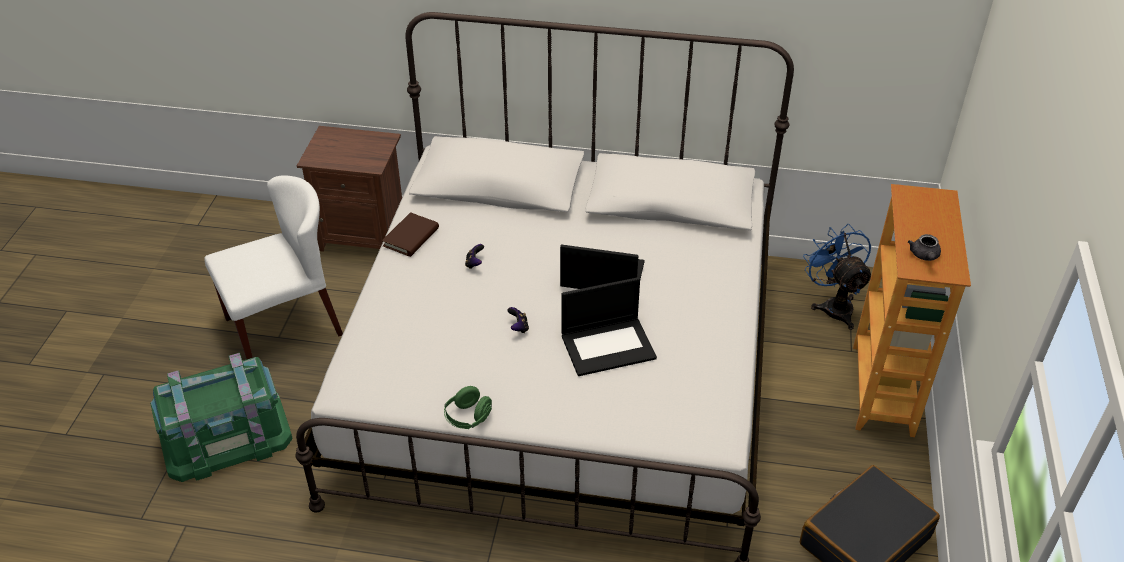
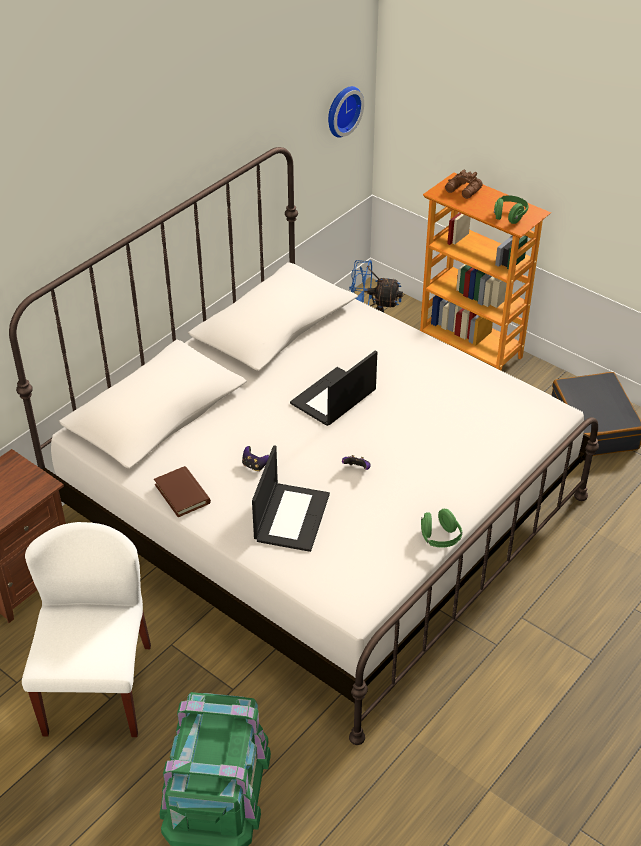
camera: 60 degrees left, 0 degrees up
laptop [562,277,657,376] -> laptop moved to [252,445,330,552]
grey teapot [908,234,941,261] -> green headphones [494,195,529,224]
none -> wall clock [328,86,364,138]
none -> brown binoculars [445,170,483,199]

